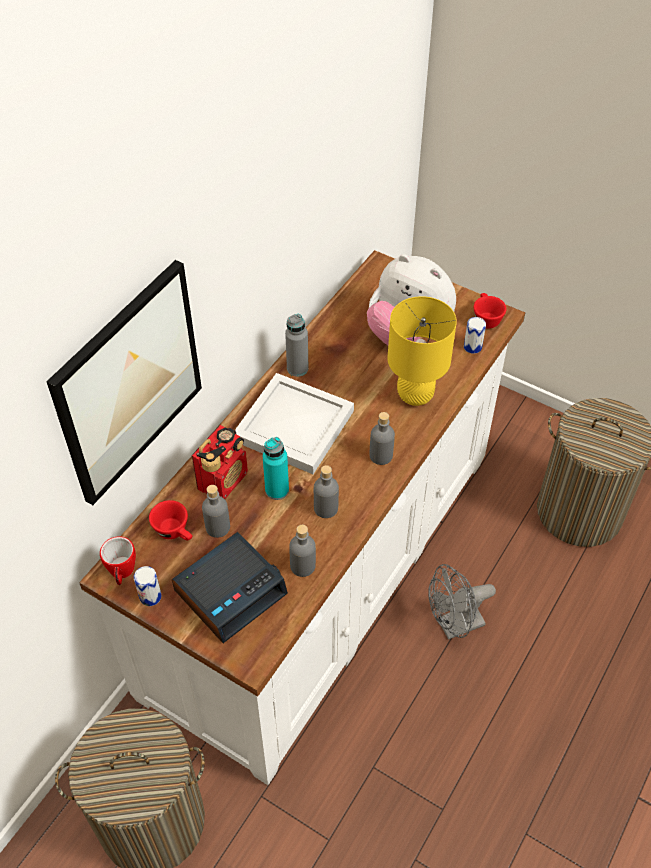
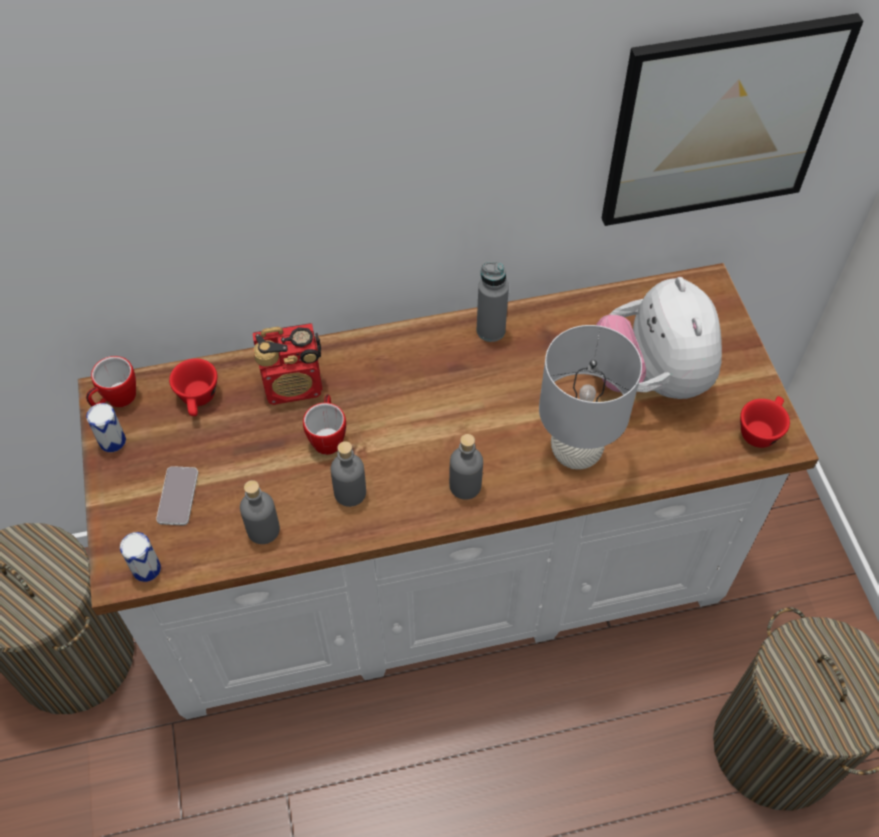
camera: 45 degrees right, 5 degrees up
picture [47,260,202,505] -> picture moved to [602,13,863,226]
alarm clock [172,532,288,643] -> phone [156,466,198,525]
grey bottle [202,485,230,538] -> none
white tray [235,373,354,474] -> none
turquoise bottle [263,437,289,500] -> mug [303,394,346,455]
yellow table lamp [388,296,457,406] -> grey table lamp [539,325,642,469]
grey fan [428,564,496,640] -> none
can [464,317,486,354] -> can moved to [120,532,161,582]

